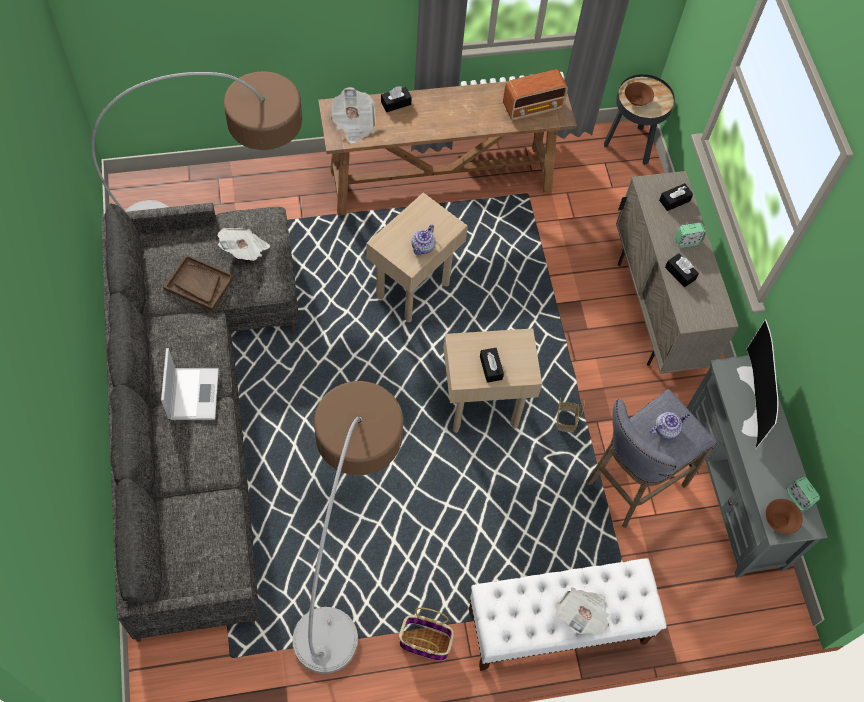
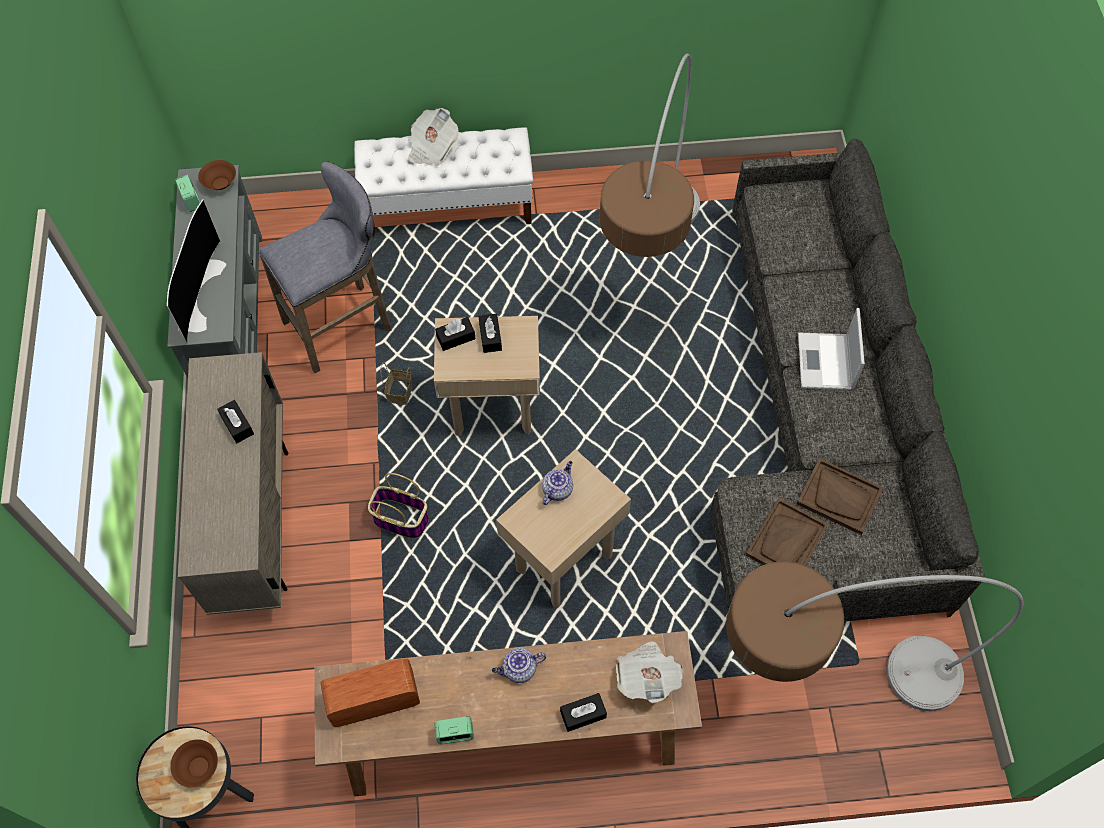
camera: 170 degrees left, 0 degrees up
newspaper [217,228,270,261] -> brown tray [746,498,828,566]
basket [399,607,454,661] -> basket moved to [368,473,429,539]
teapot [649,412,690,439] -> teapot moved to [492,648,546,683]
black tissue box [659,183,693,211] -> black tissue box moved to [435,317,475,351]
alarm clock [675,223,706,248] -> alarm clock moved to [434,717,474,744]

